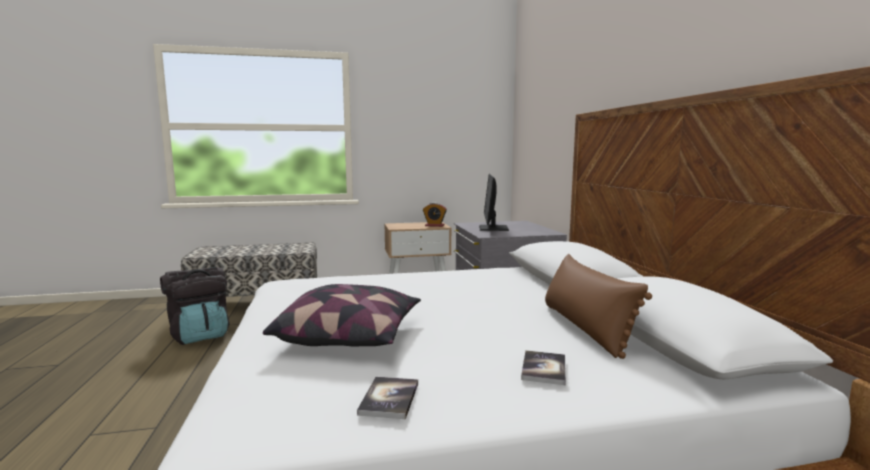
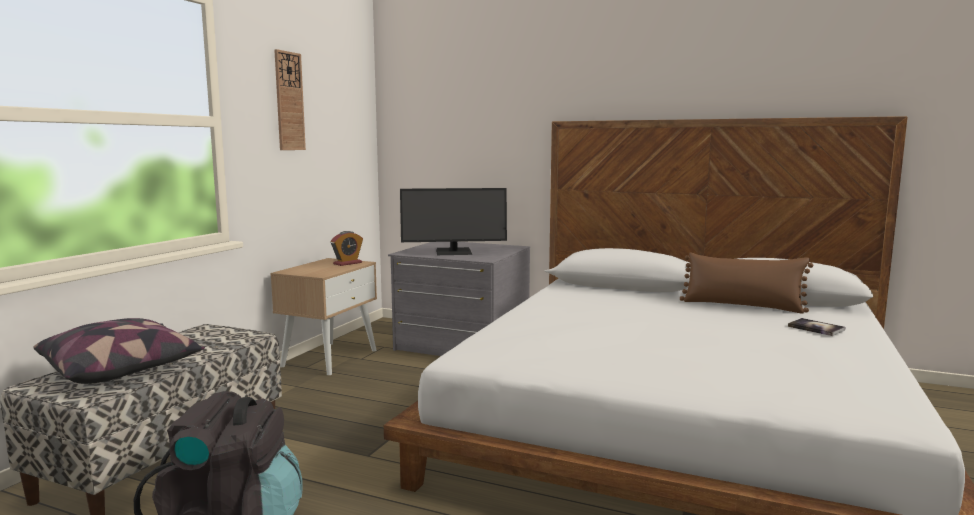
camera: 55 degrees left, 0 degrees up
pillow [263,284,421,347] -> pillow moved to [33,318,205,384]
book [357,377,418,419] -> none
monitor [479,174,509,231] -> monitor turned 45 degrees counterclockwise [400,188,507,255]
none -> wall clock [274,49,306,150]

